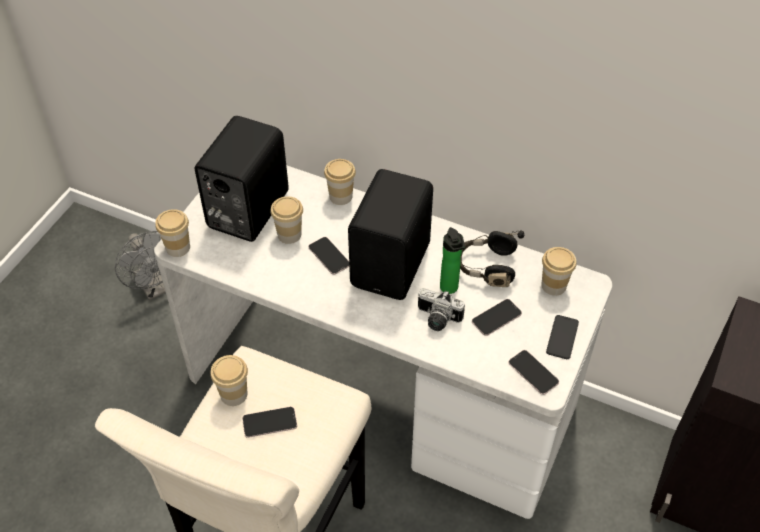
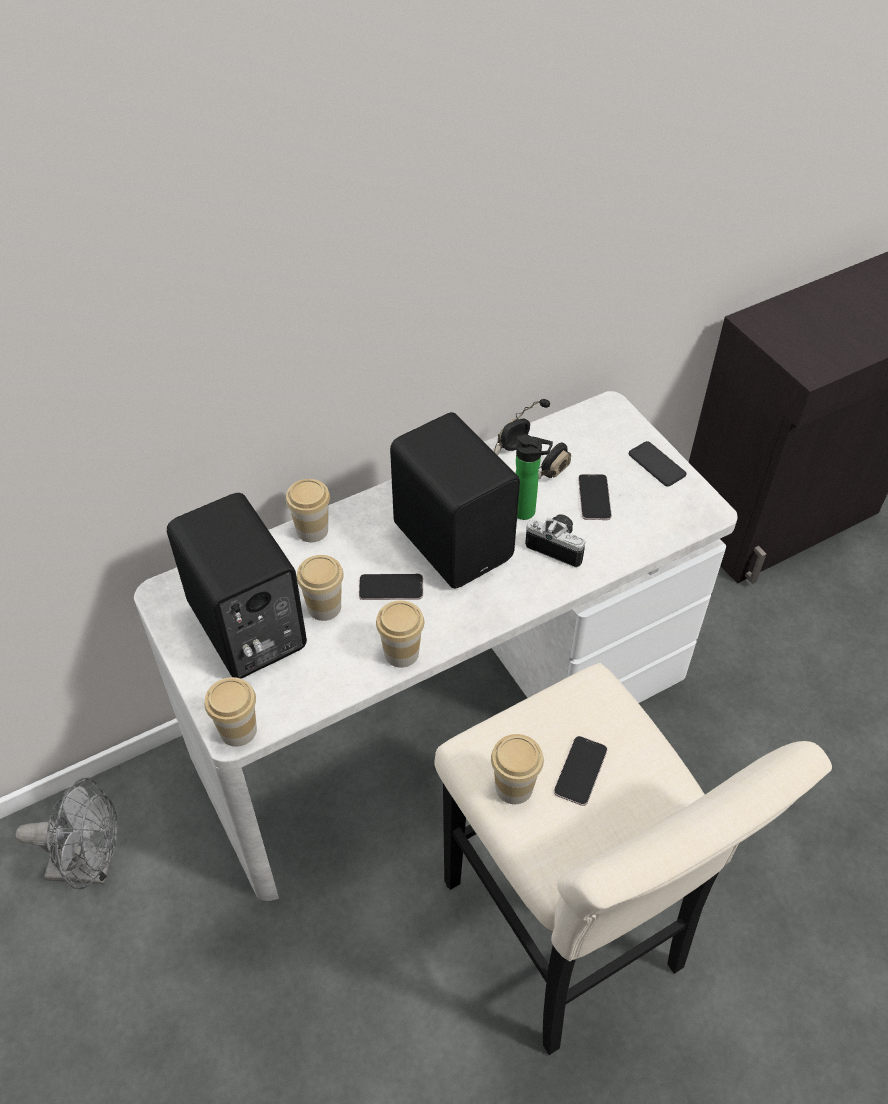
camera: 55 degrees left, 0 degrees up
camera [418,288,465,331] -> camera turned 120 degrees counterclockwise [525,514,585,567]
phone [508,350,559,395] -> none
cup [541,247,577,296] -> cup moved to [376,600,424,668]

